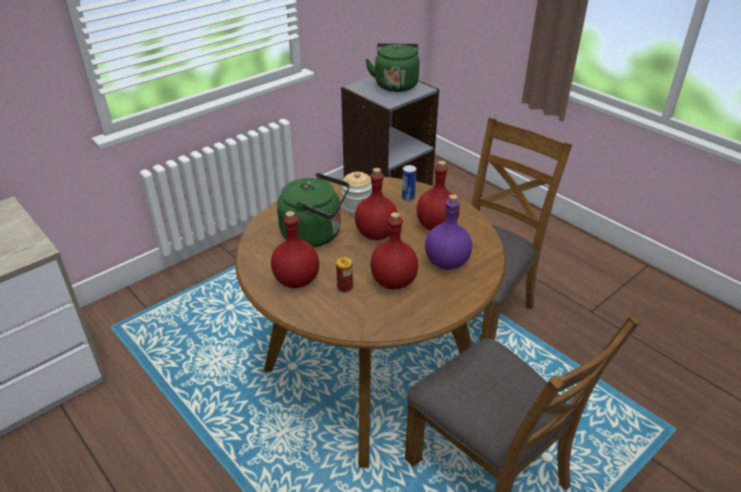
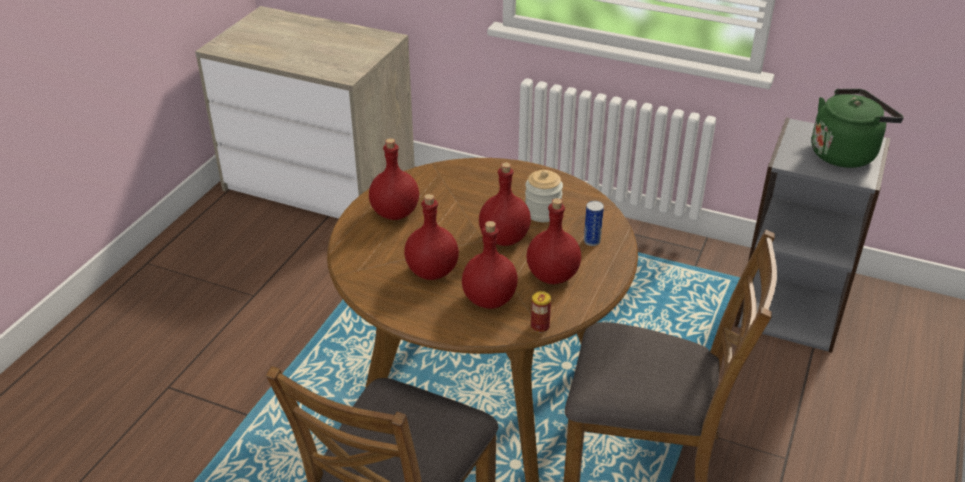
camera: 65 degrees right, 0 degrees up
green kettle [277,173,350,248] -> none
can [336,257,353,292] -> can moved to [531,291,551,333]
purple bottle [425,194,472,270] -> red bottle [462,221,518,309]

